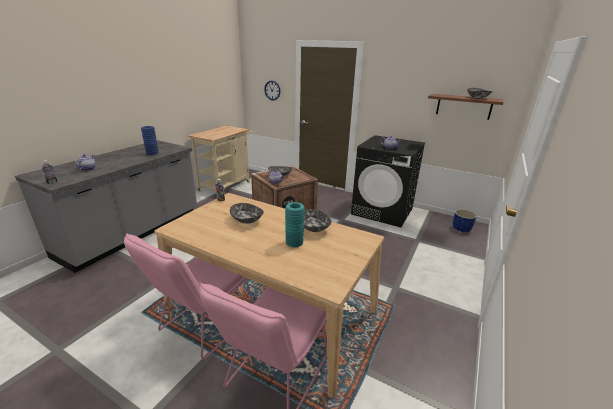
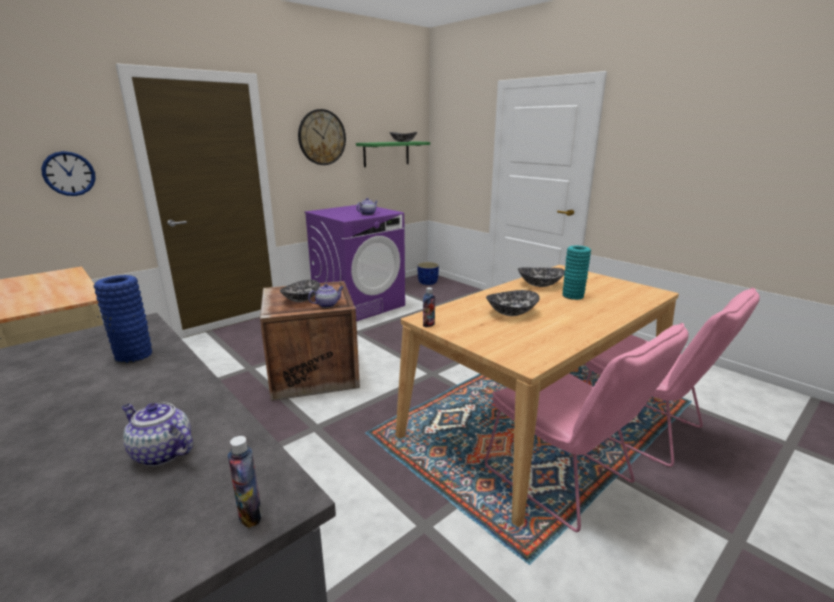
camera: 70 degrees left, 5 degrees down
black washing machine [351,135,425,227] -> purple washing machine [304,204,405,321]
brown shelf [428,94,504,120] -> green shelf [356,141,430,167]
none -> wall clock [298,109,346,165]

